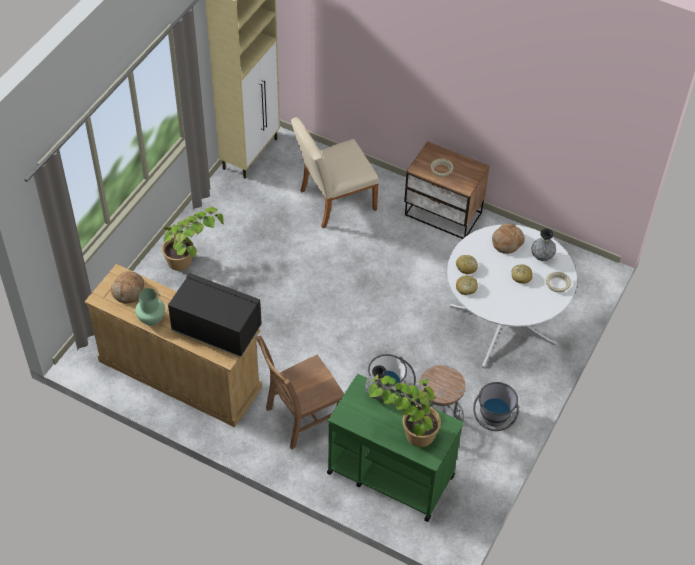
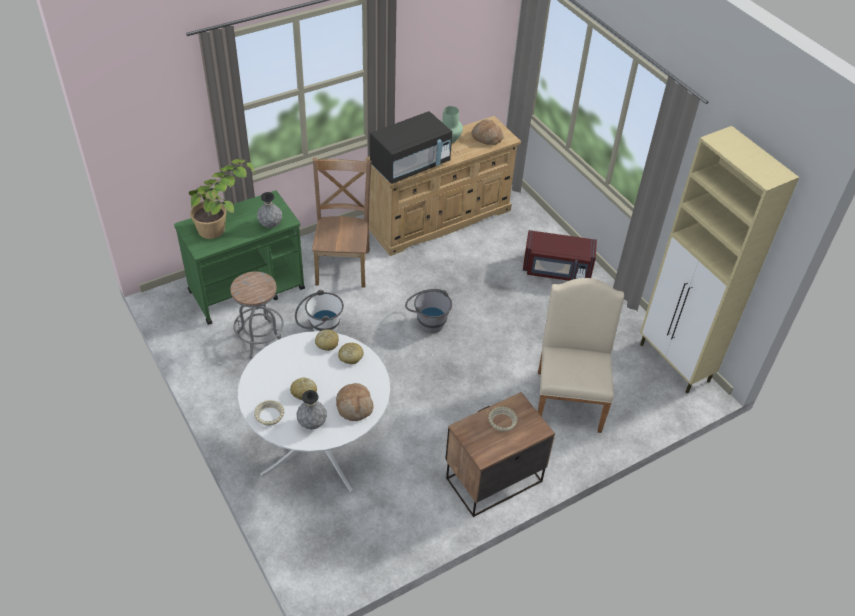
camera: 120 degrees right, 5 degrees down
potted plant [162,206,224,271] -> red microwave [523,230,597,281]
grey bucket [473,382,519,431] -> grey bucket moved to [405,289,452,333]

